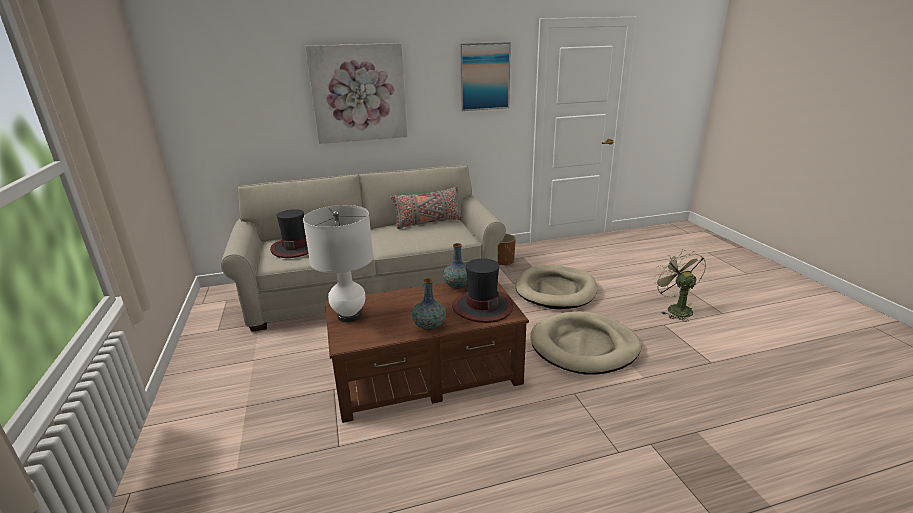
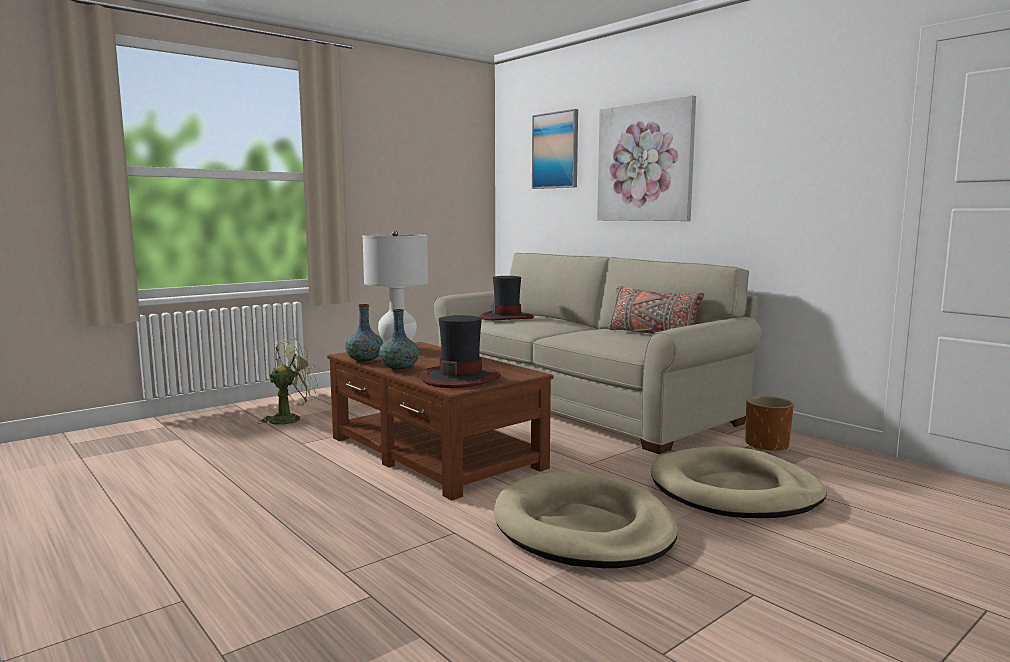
camera: 65 degrees right, 15 degrees down
vase [443,243,468,289] -> vase moved to [345,304,383,363]
picture [460,42,511,111] -> picture moved to [532,109,578,189]
green fan [652,249,706,322] -> green fan moved to [258,339,319,425]

